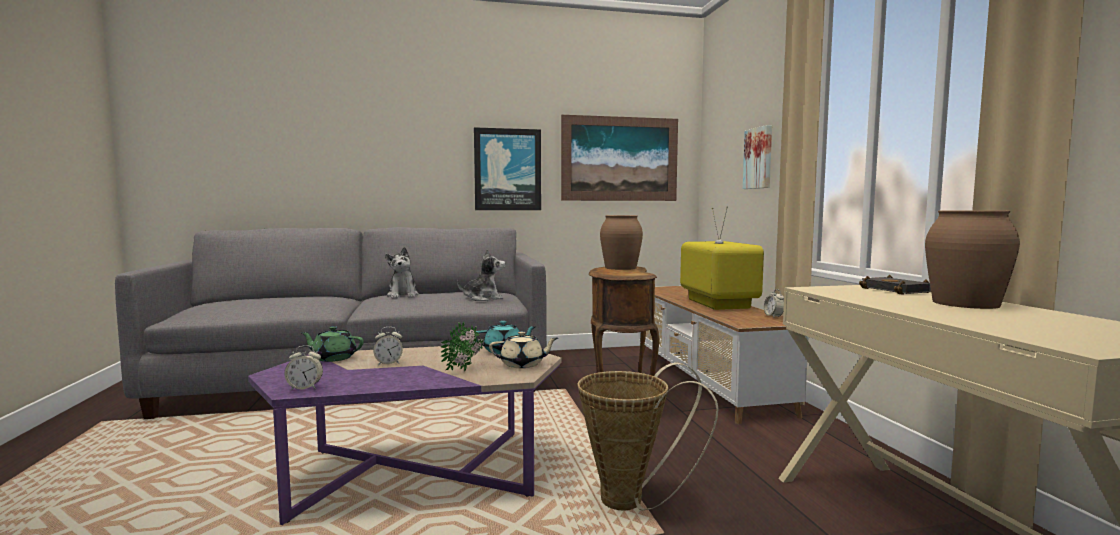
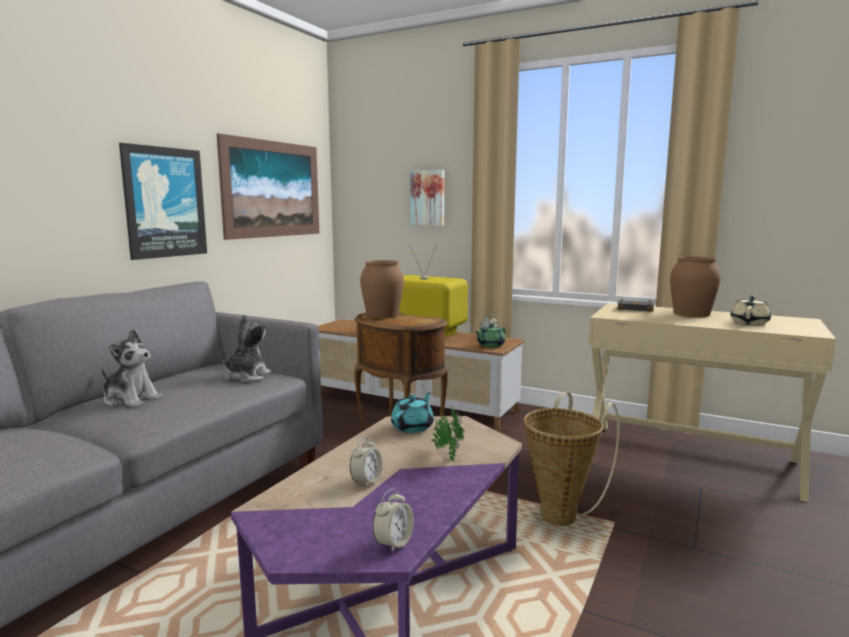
camera: 50 degrees left, 5 degrees up
green teapot [300,326,364,362] -> green teapot moved to [475,324,506,347]
beige teapot [489,331,558,368] -> beige teapot moved to [731,296,771,325]

